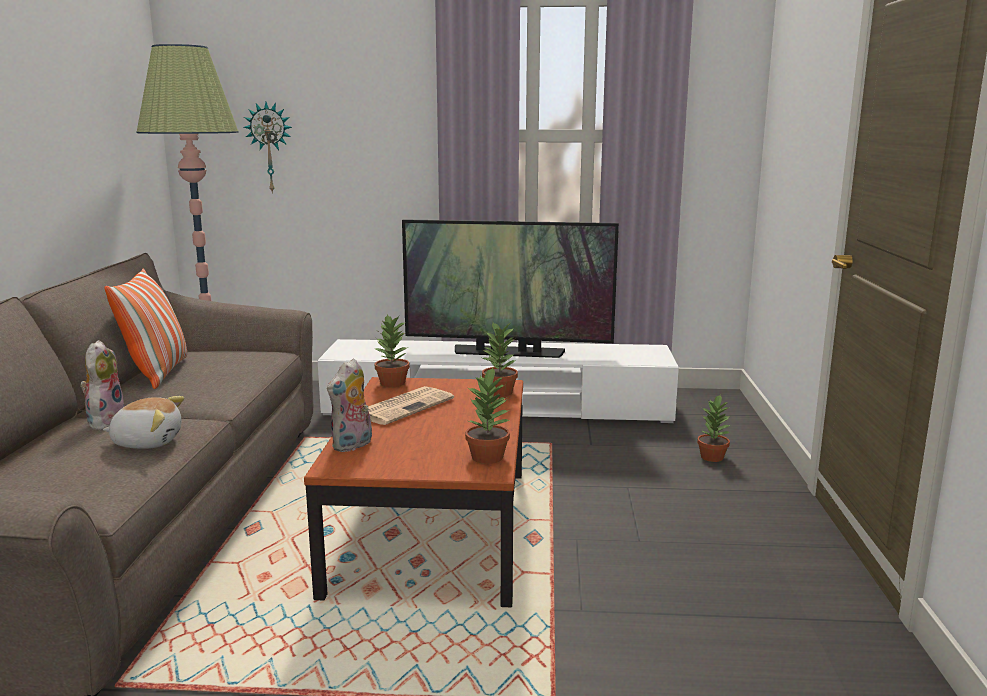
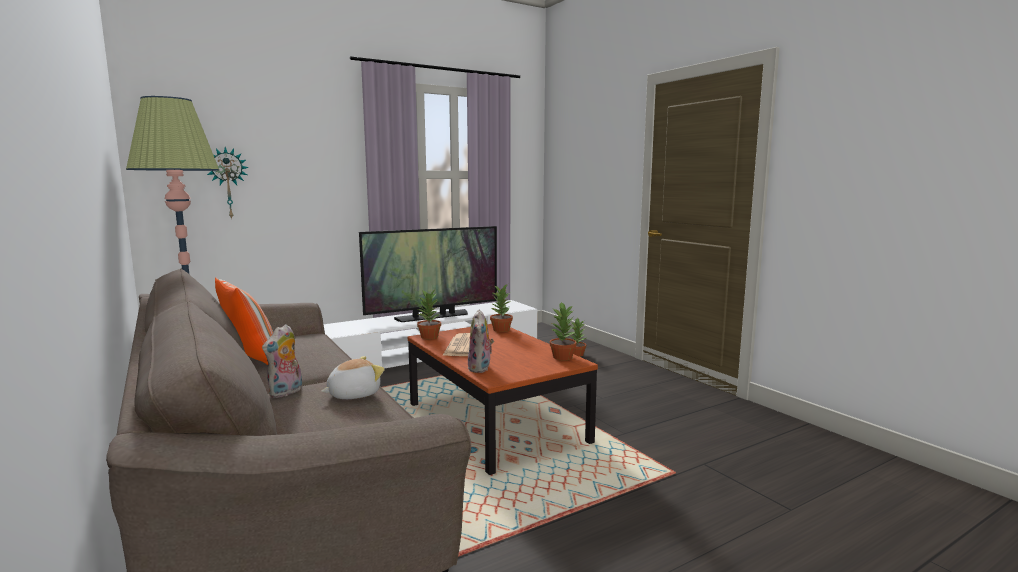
camera: 35 degrees left, 5 degrees down
plush toy [80,340,124,430] -> plush toy turned 120 degrees counterclockwise [262,324,302,398]

